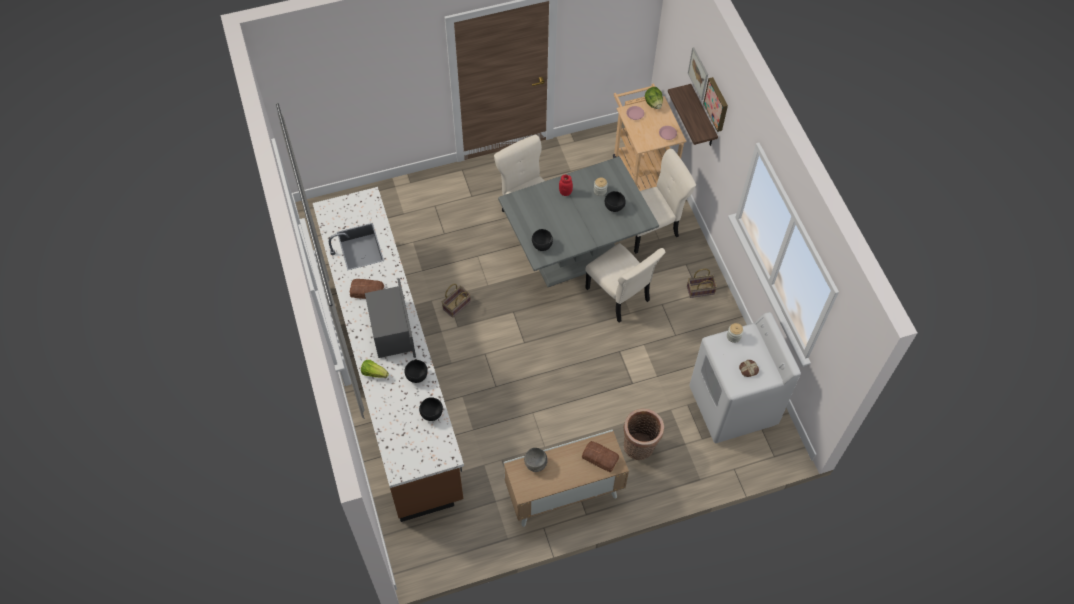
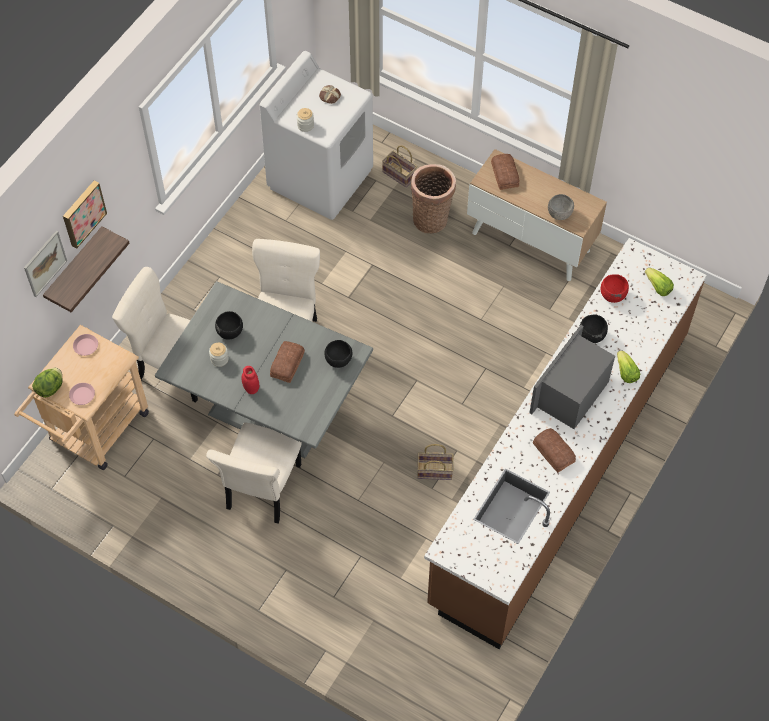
camera: 130 degrees left, 0 degrees up
black bowl [419,397,443,421] -> red bowl [600,274,629,303]
basket [687,269,717,298] -> basket moved to [382,145,417,187]
none -> bread [270,341,305,383]
none -> lettuce [645,268,674,296]

